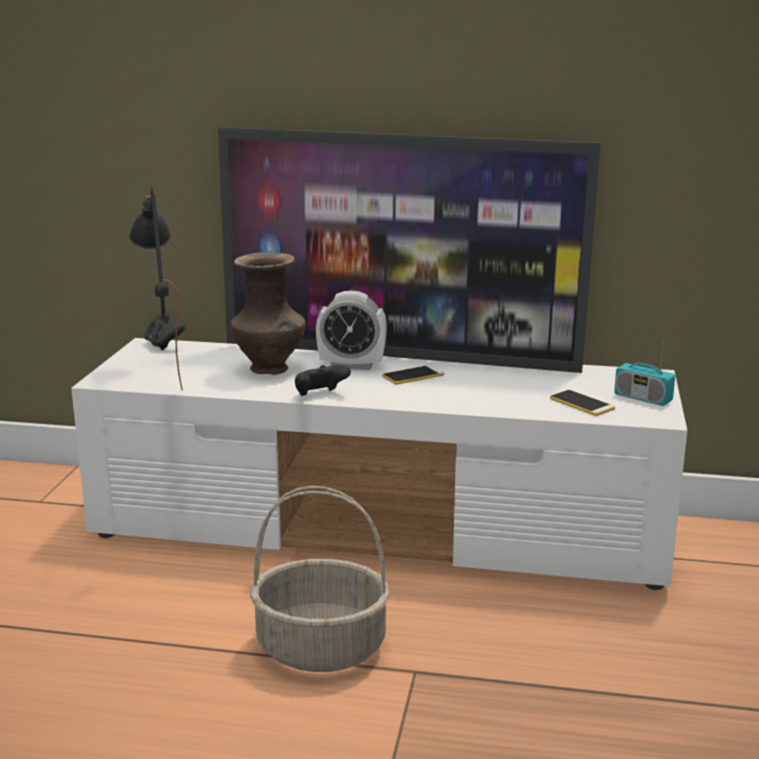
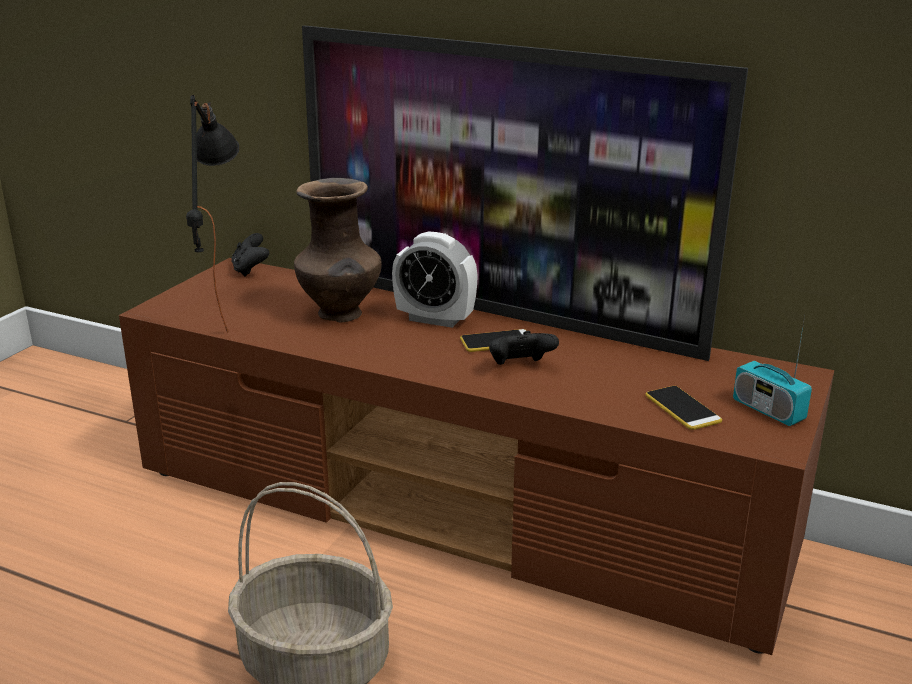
camera: 15 degrees right, 5 degrees up
white tv stand [71,338,687,590] -> brown tv stand [119,258,834,655]
black game controller [295,365,351,396] -> black game controller moved to [489,331,559,365]

